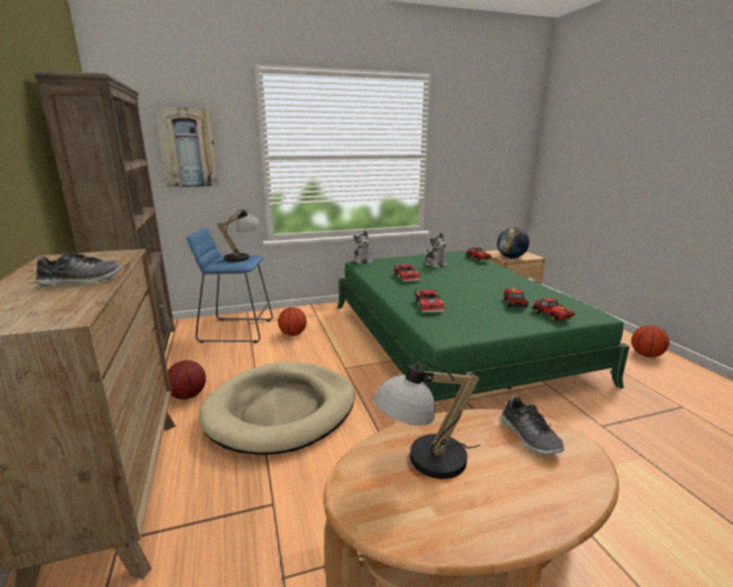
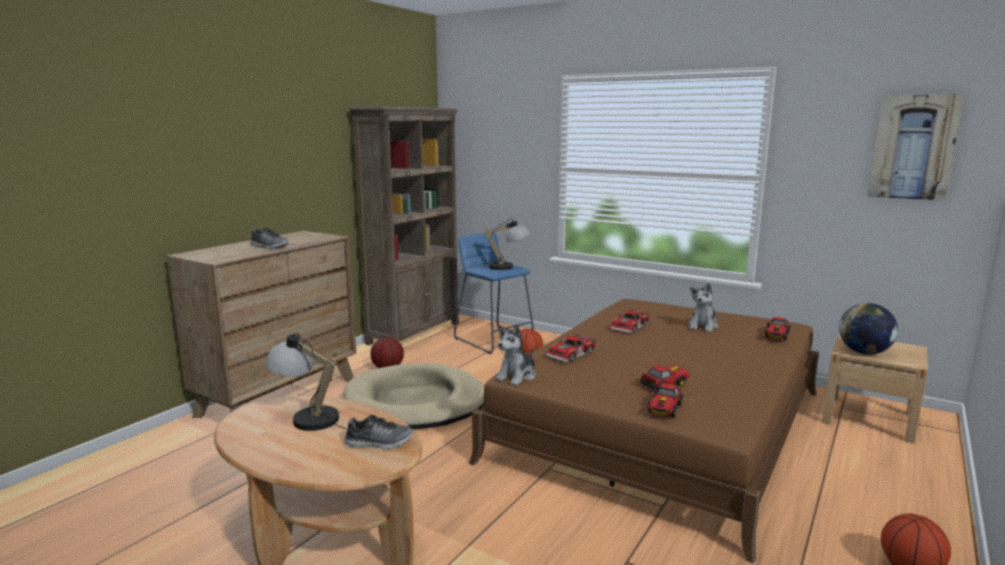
camera: 50 degrees right, 5 degrees down
picture [155,107,219,187] -> picture moved to [867,94,964,201]
green bed [337,251,630,402] -> brown bed [469,299,819,564]
plush toy [353,230,373,265] -> plush toy moved to [495,324,536,386]
shoe [500,396,565,455] -> shoe turned 120 degrees counterclockwise [345,415,413,449]

